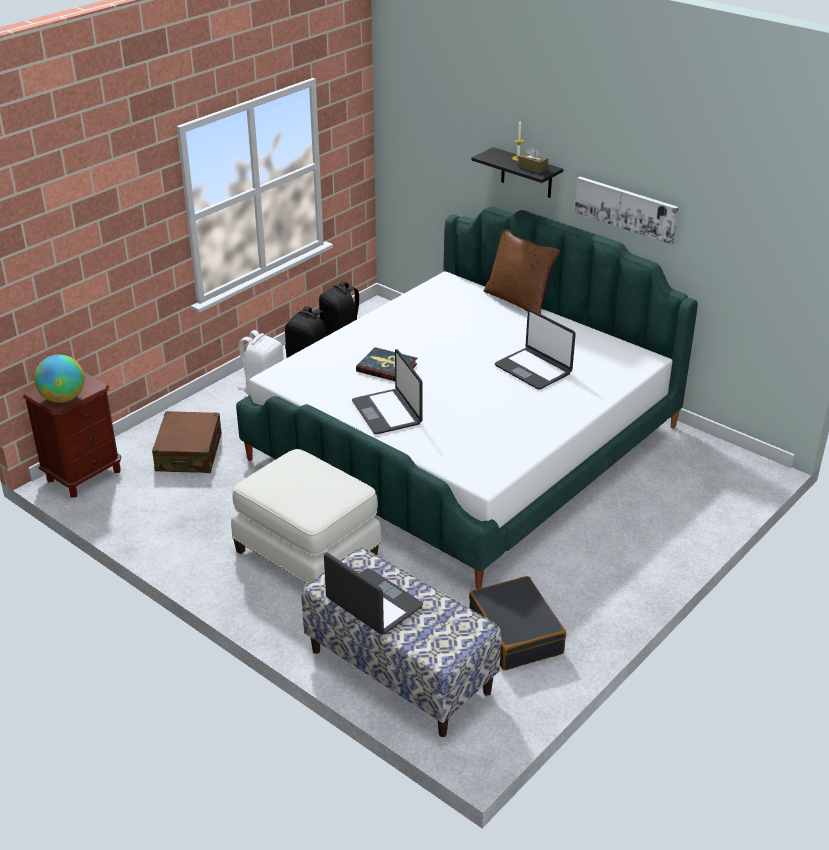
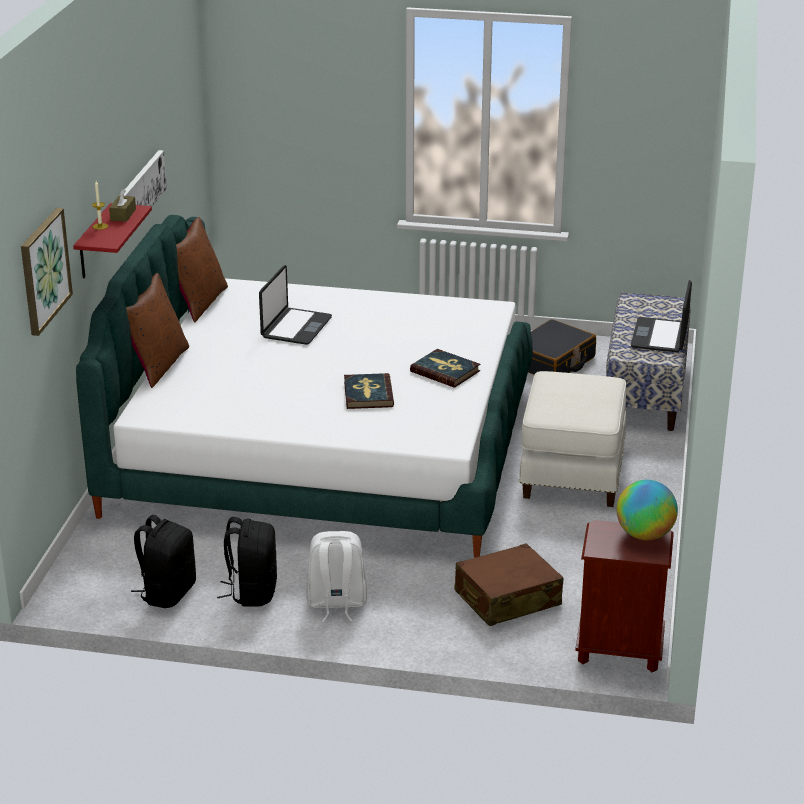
camera: 120 degrees left, 5 degrees down
laptop [352,349,423,434] -> book [410,349,480,388]
black shelf [471,147,563,198] -> red shelf [73,203,152,278]
none -> picture [21,208,73,336]
none -> brown pillow [176,217,228,323]

